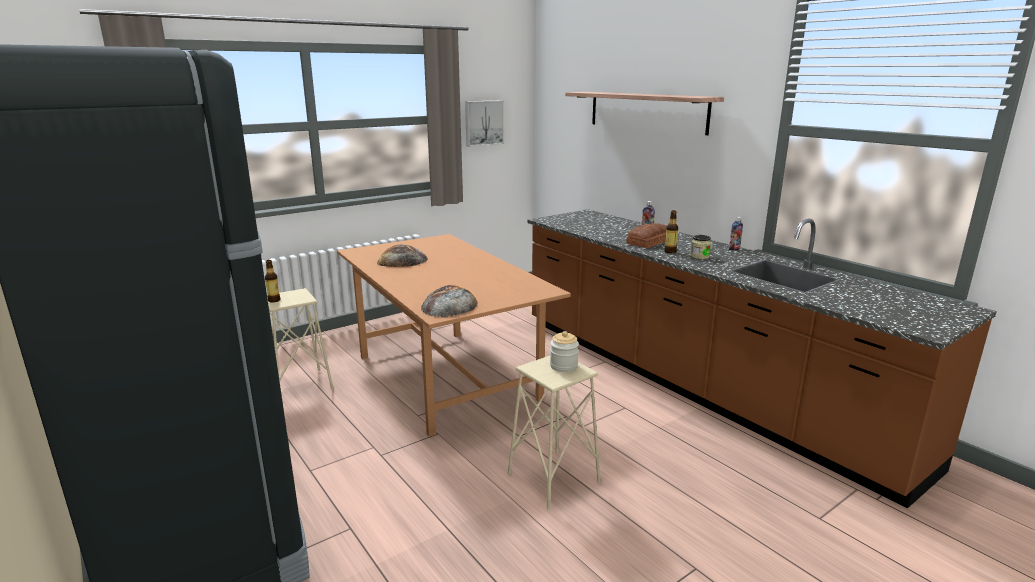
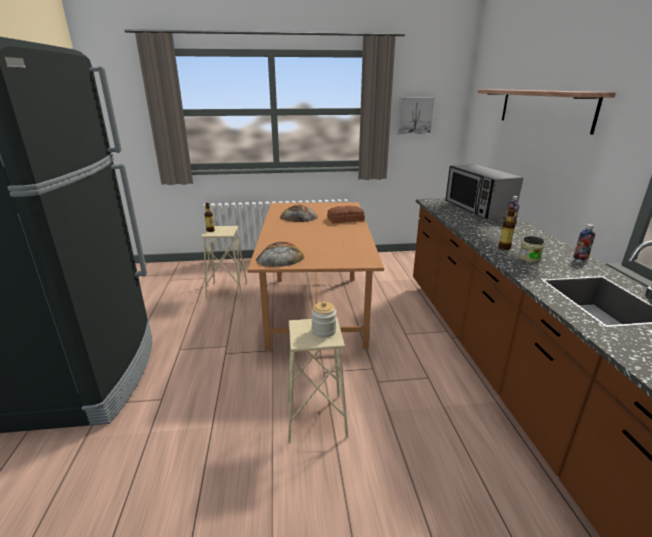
camera: 30 degrees right, 5 degrees up
bread [626,223,667,248] -> bread moved to [327,206,365,224]
none -> microwave [445,164,523,219]

